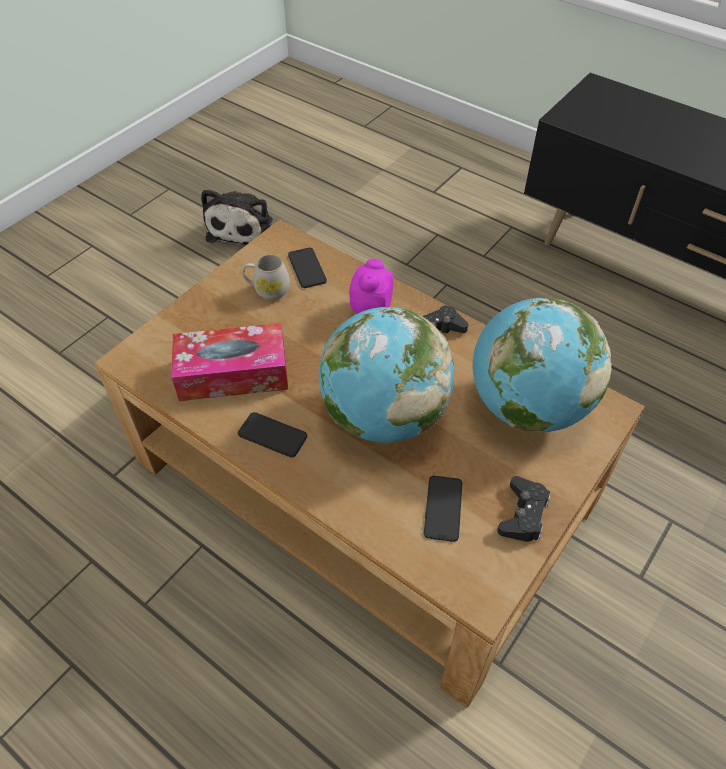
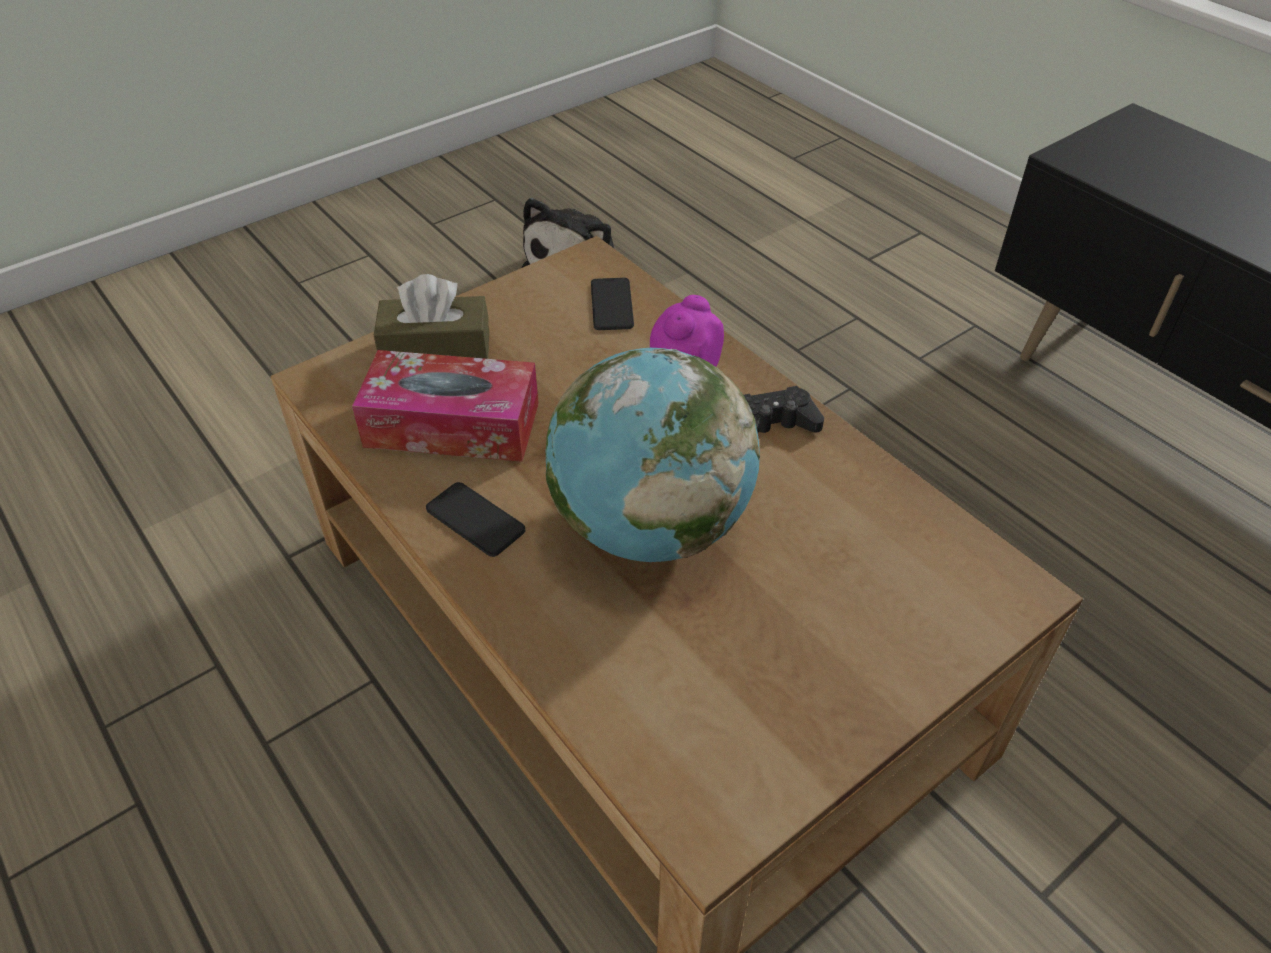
camera: 15 degrees right, 5 degrees down
white mug [243,254,290,300] -> none
phone [424,476,462,542] -> none
globe [473,297,611,432] -> none
black game controller [497,476,550,542] -> none
none -> brown tissue box [374,274,489,359]

